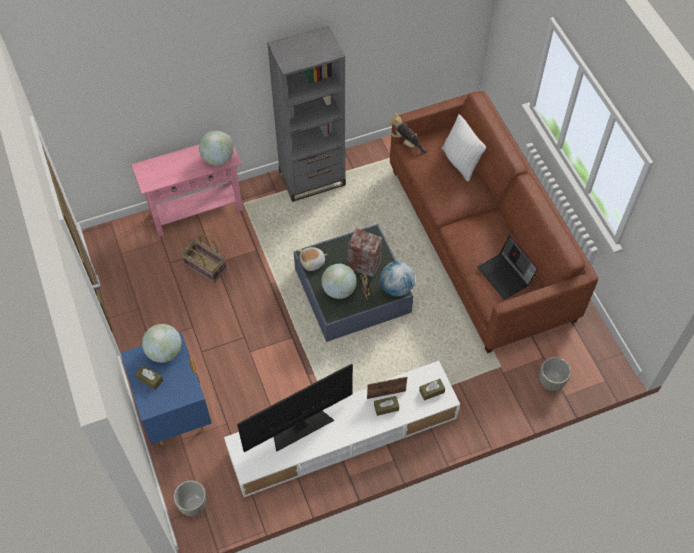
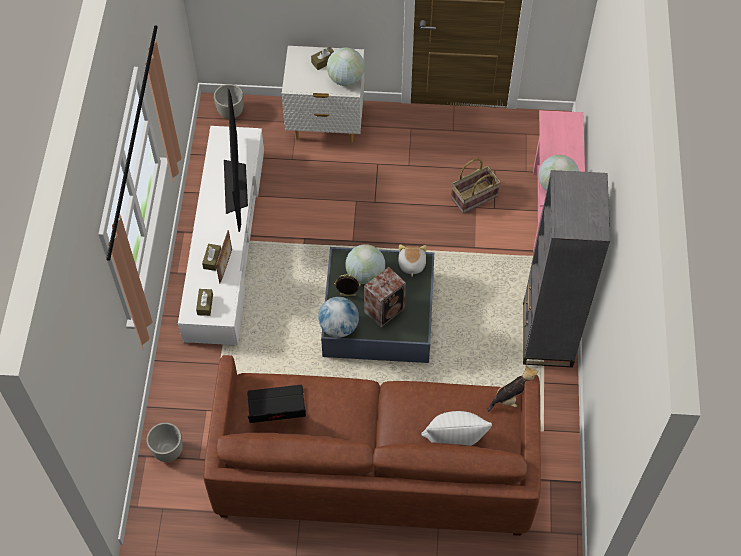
camera: 115 degrees right, 0 degrees up
blue nightstand [121,332,212,445] -> white nightstand [282,46,364,143]

